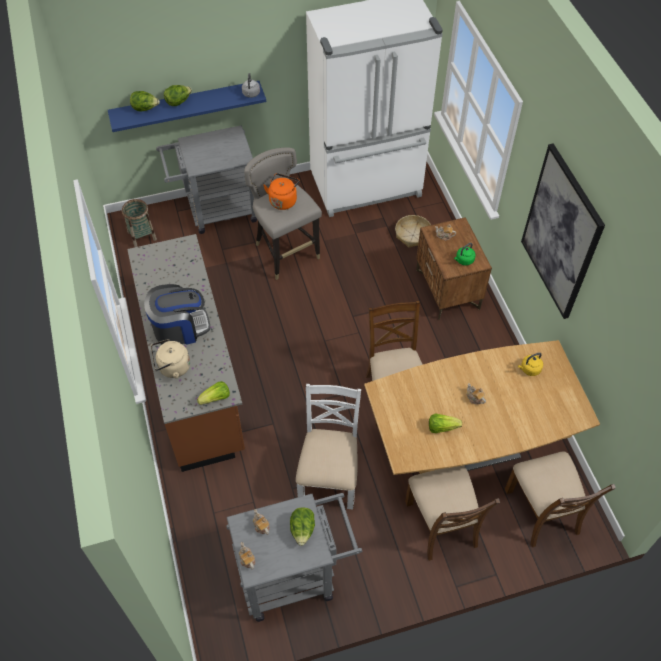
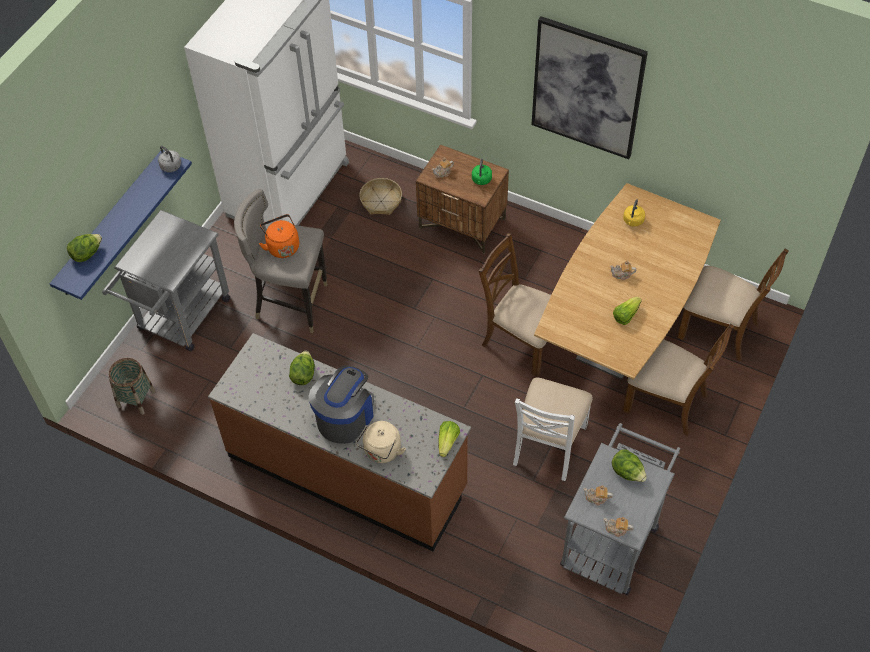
camera: 45 degrees left, 0 degrees up
lettuce [164,85,192,106] -> lettuce moved to [289,351,315,385]
white chair [296,384,361,509] -> white chair turned 120 degrees counterclockwise [513,378,593,481]

